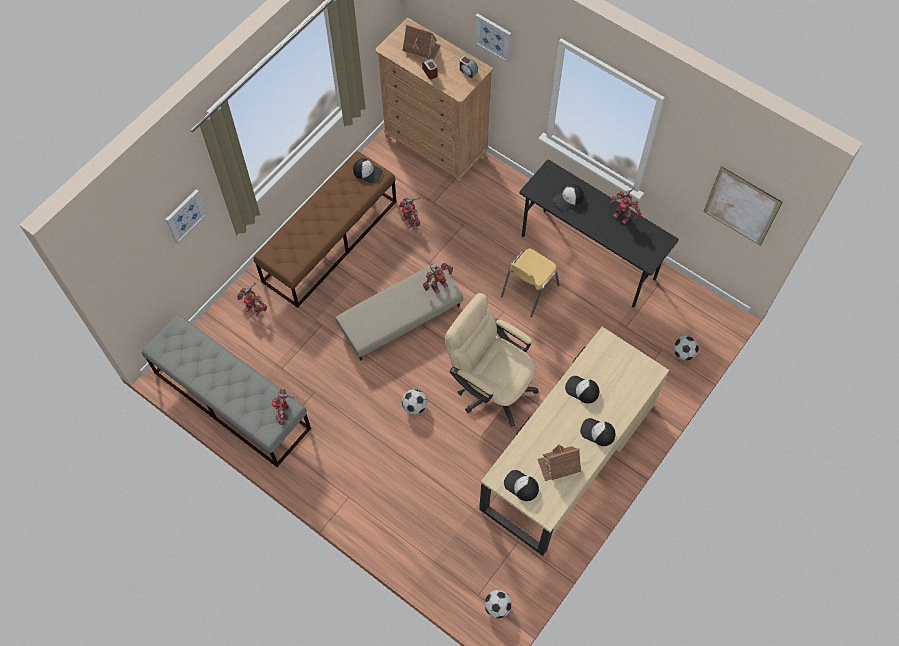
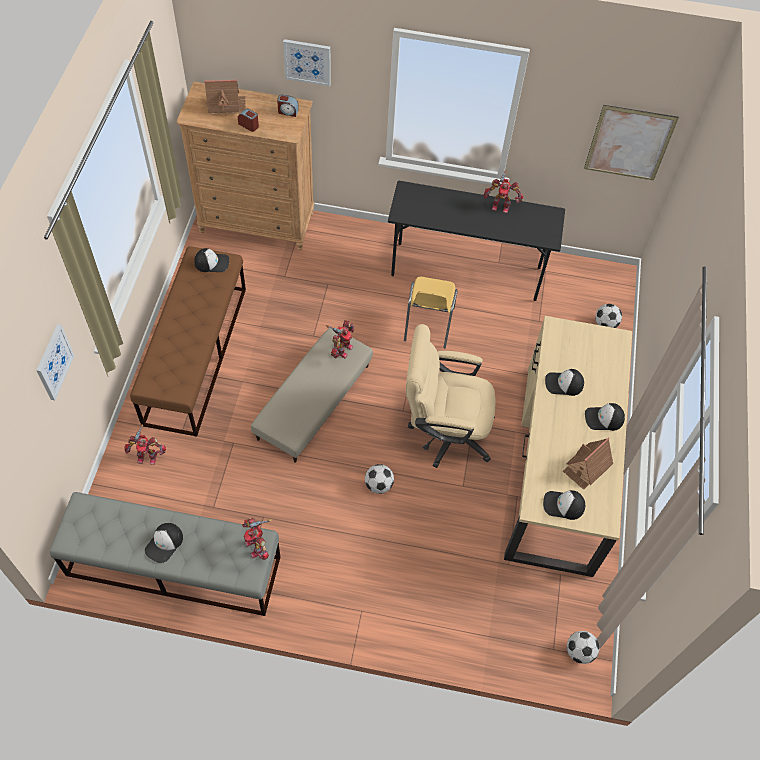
camera: 30 degrees left, 5 degrees down
toy robot [399,197,421,228] -> none
cap [553,184,584,211] -> cap moved to [145,523,183,563]

